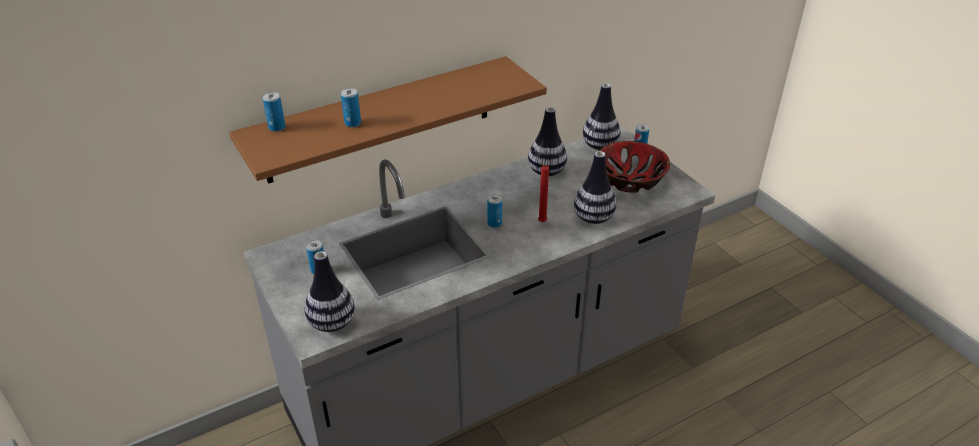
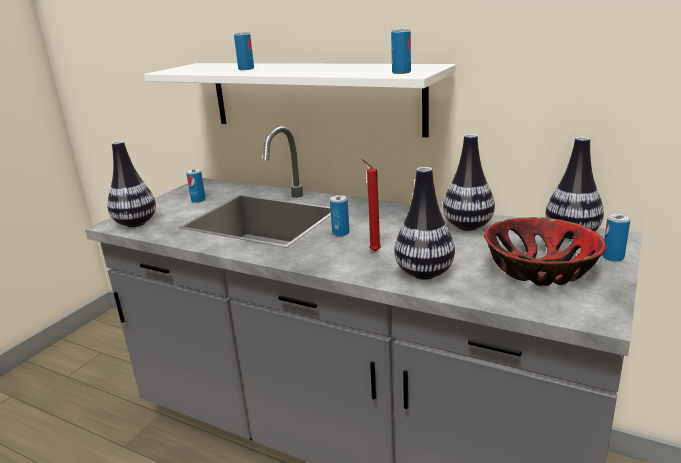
camera: 60 degrees right, 15 degrees down
brown shelf [229,56,547,184] -> white shelf [144,63,456,138]
can [263,92,285,132] -> can moved to [391,29,411,74]

